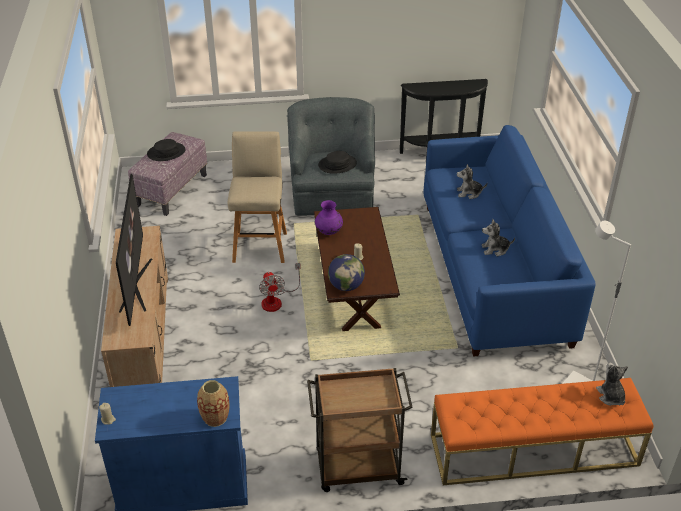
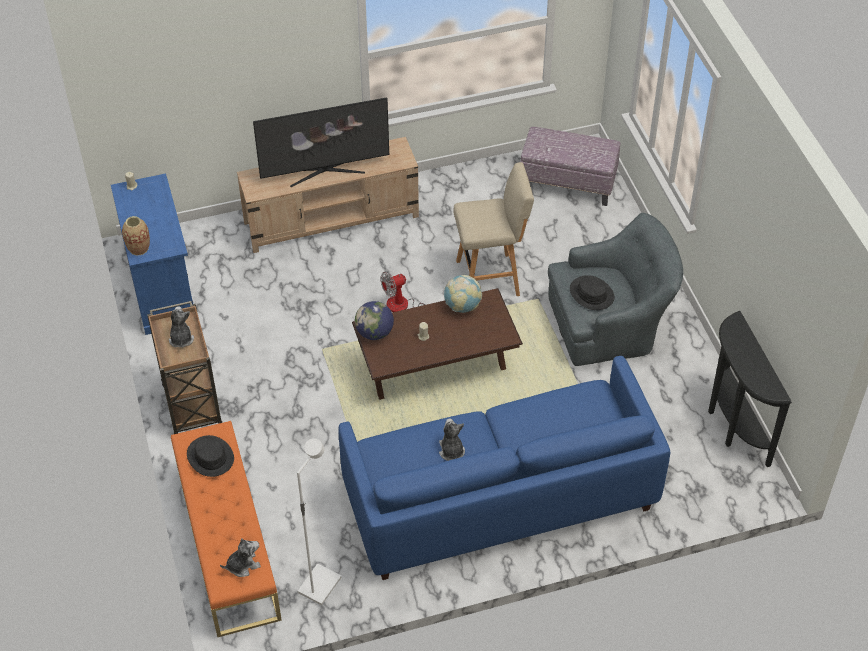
camera: 80 degrees right, 10 degrees up
black hat [147,139,185,161] -> black hat moved to [187,435,234,477]
purple vase [315,200,343,235] -> globe [444,275,482,313]
plush toy [457,164,487,199] -> plush toy moved to [169,306,194,348]

